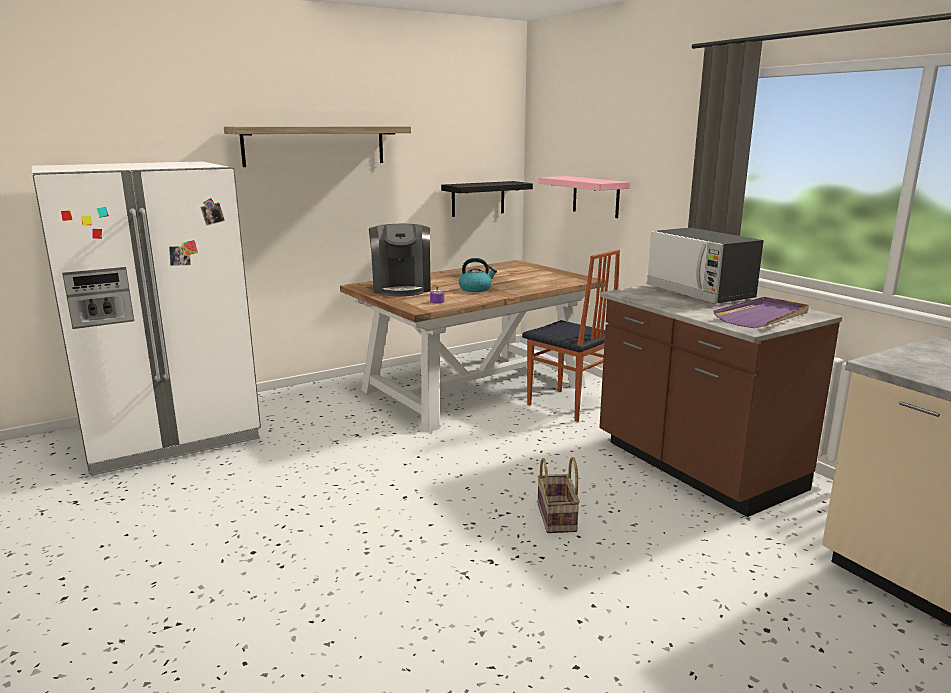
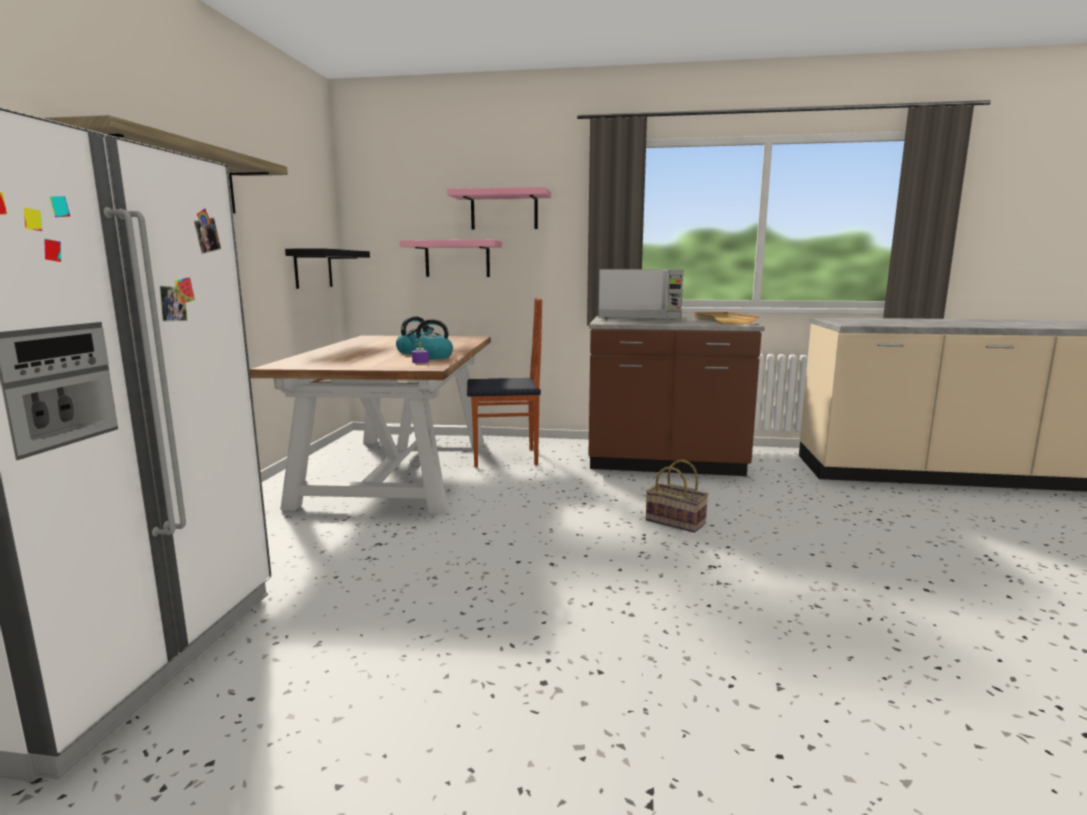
camera: 50 degrees left, 5 degrees down
coffee machine [369,224,431,297] -> none
purple tray [713,297,809,328] -> beige tray [694,312,759,325]
none -> kettle [407,319,453,359]
none -> pink shelf [447,187,551,230]

